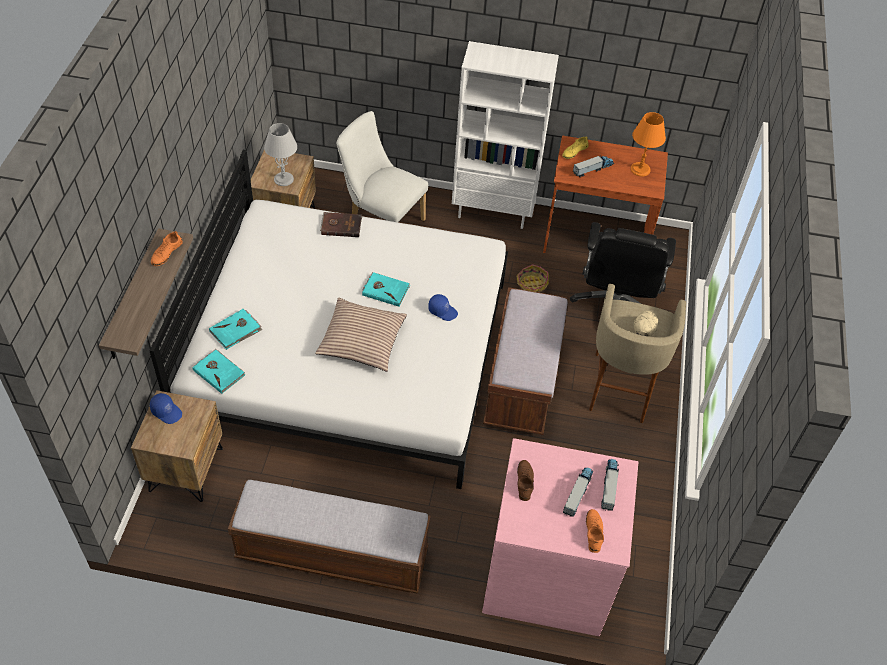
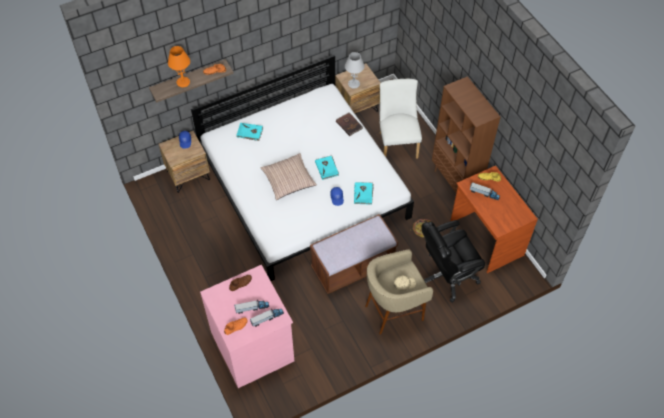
camera: 55 degrees right, 5 degrees up
turquoise book [193,349,245,394] -> turquoise book moved to [354,182,374,205]
bench [228,480,431,594] -> none
white bookcase [452,41,559,229] -> brown bookcase [432,76,500,193]
orange table lamp [631,112,666,177] -> orange table lamp moved to [168,46,190,87]

